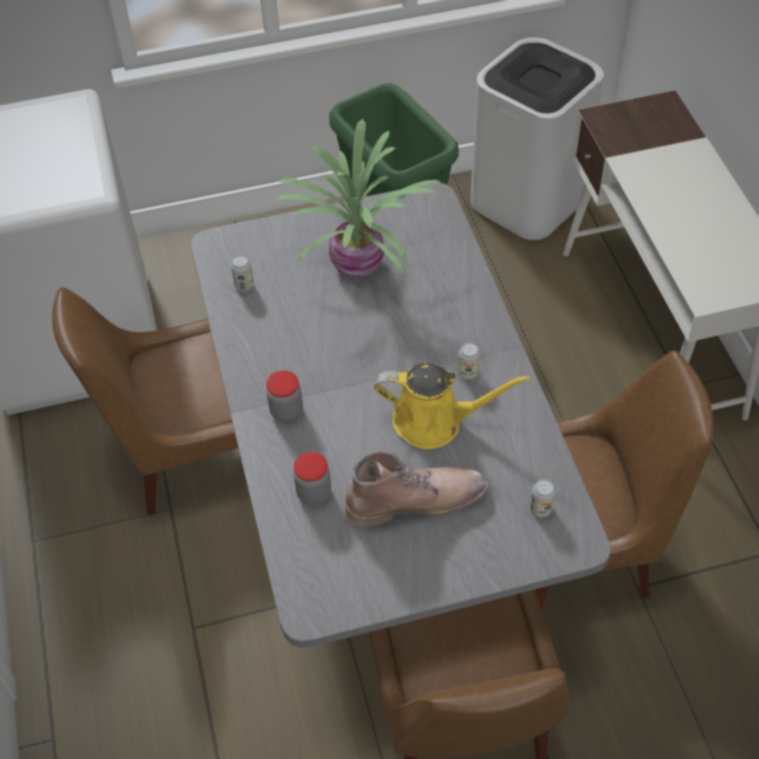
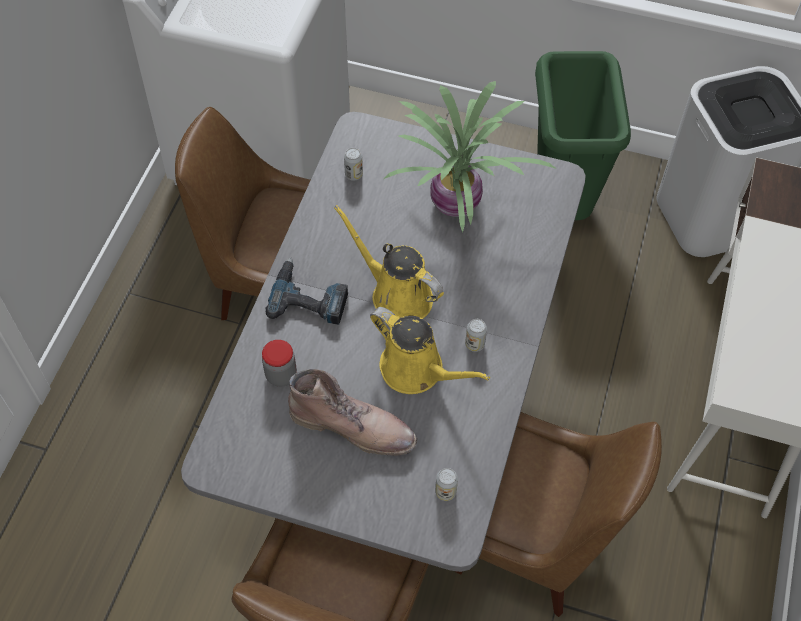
camera: 30 degrees right, 5 degrees up
jar [266,371,303,422] -> power drill [266,257,348,325]
none -> yellow watering can [334,205,444,319]

